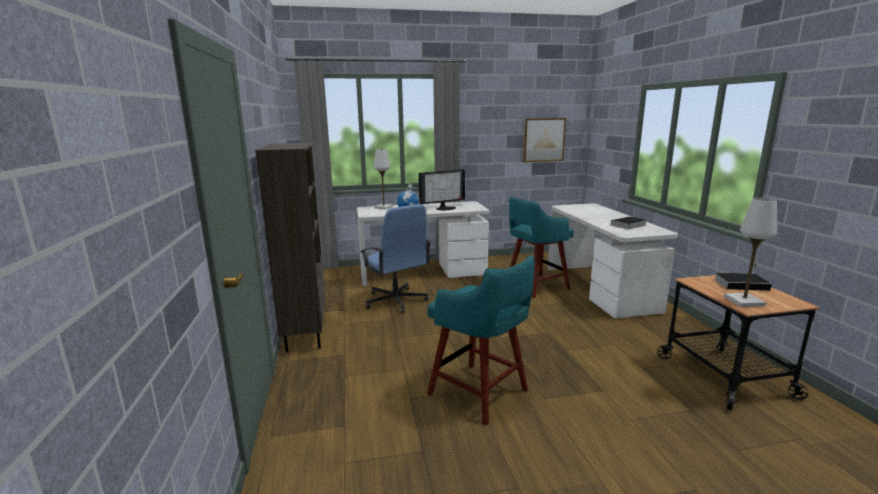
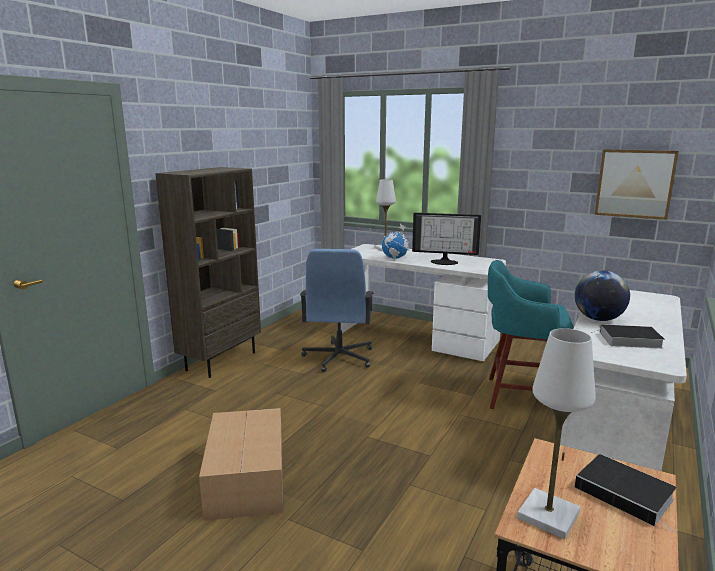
camera: 40 degrees right, 0 degrees up
turquoise stool [427,255,535,426] -> cardboard box [199,408,283,521]
none -> globe [575,270,630,321]

